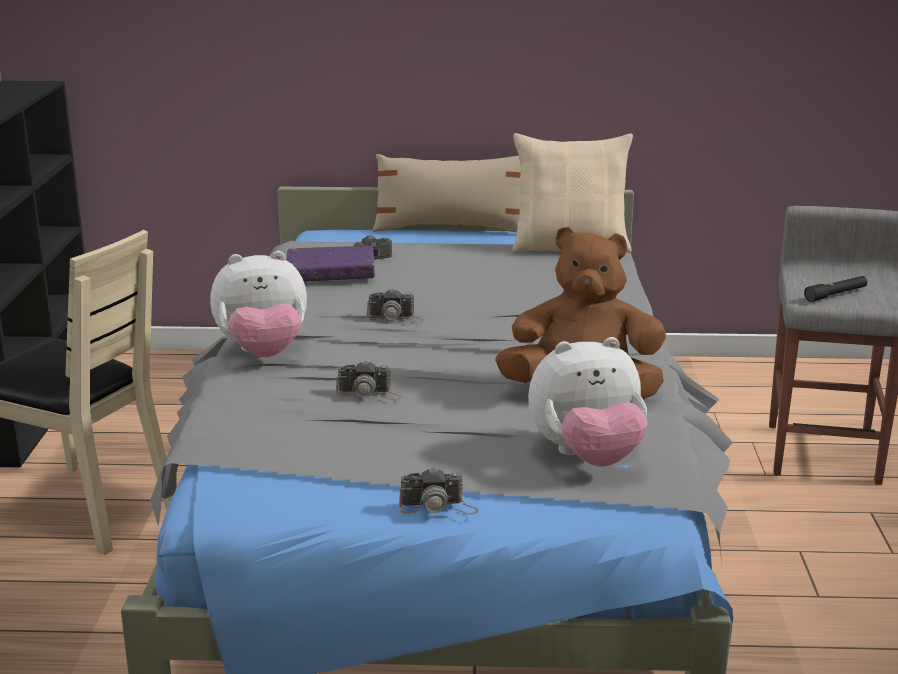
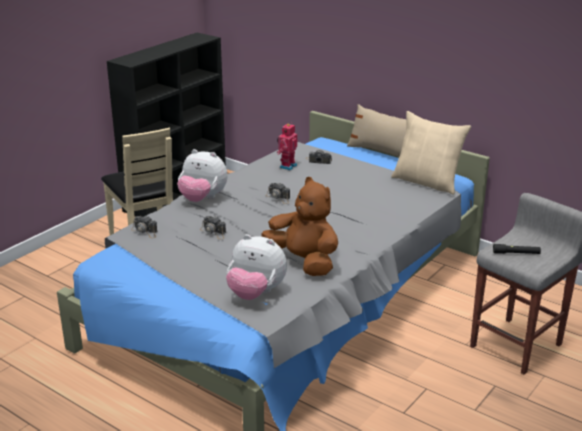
camera: 35 degrees right, 5 degrees up
purple book [287,246,375,282] -> toy robot [277,123,298,170]
camera [399,467,478,515] -> camera moved to [131,215,158,238]

